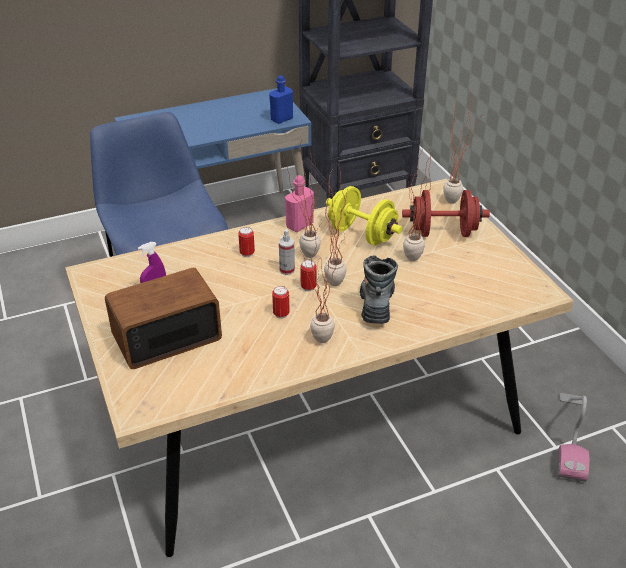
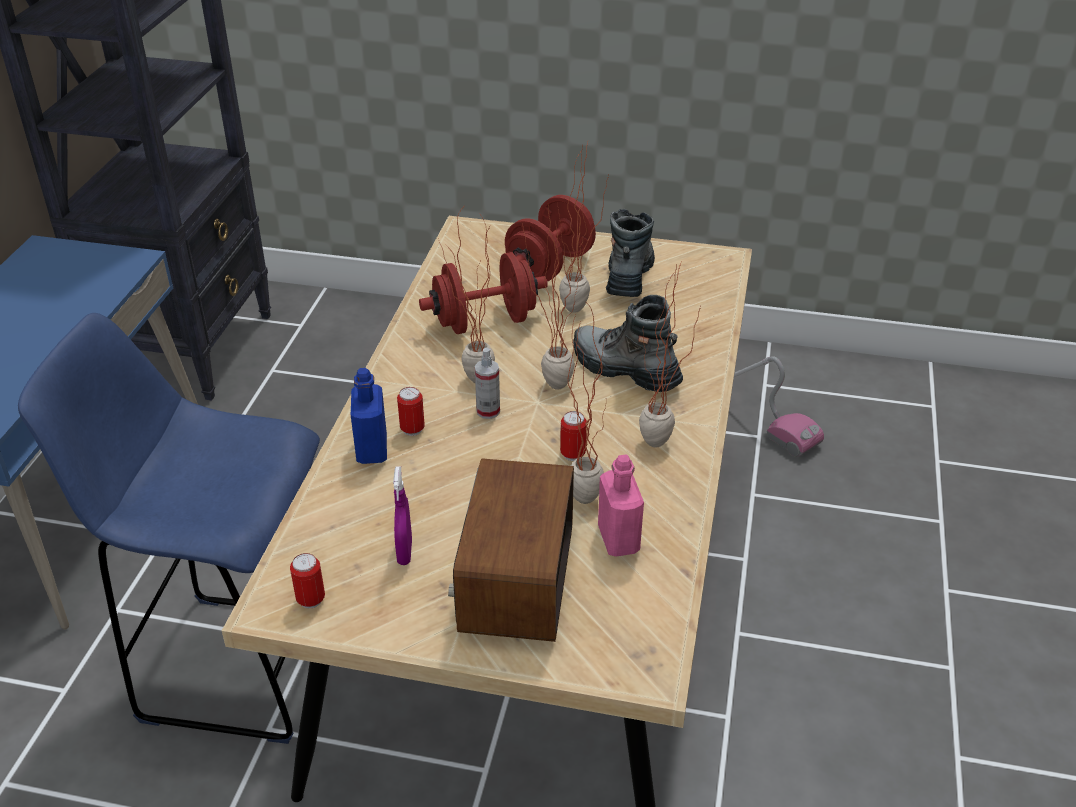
camera: 55 degrees left, 0 degrees up
blue bottle [269,75,293,124] -> blue bottle moved to [351,368,387,464]
pink bottle [285,175,314,232] -> pink bottle moved to [598,455,644,556]
can [300,260,317,291] -> can moved to [290,553,325,608]
yellow dumbbell [326,186,402,245] -> red dumbbell [419,252,548,334]
potted plant [443,88,480,204] -> potted plant moved to [568,306,609,504]
none -> boot [606,209,655,297]

